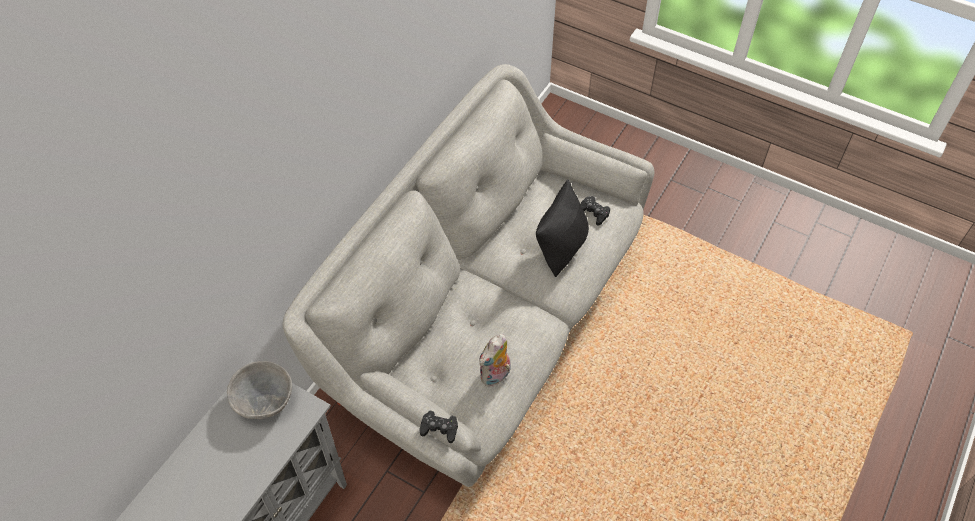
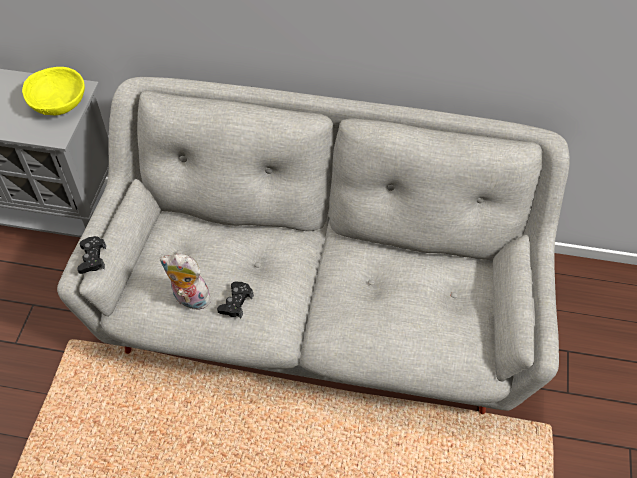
camera: 70 degrees right, 0 degrees up
grey bowl [227,361,292,419] -> yellow bowl [22,67,85,115]
black pillow [536,179,589,277] -> none
black game controller [580,196,610,226] -> black game controller moved to [217,281,254,318]

